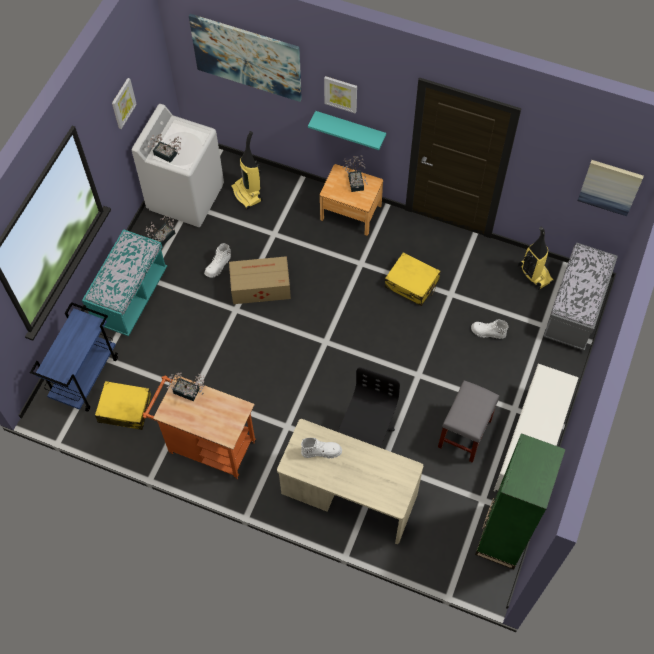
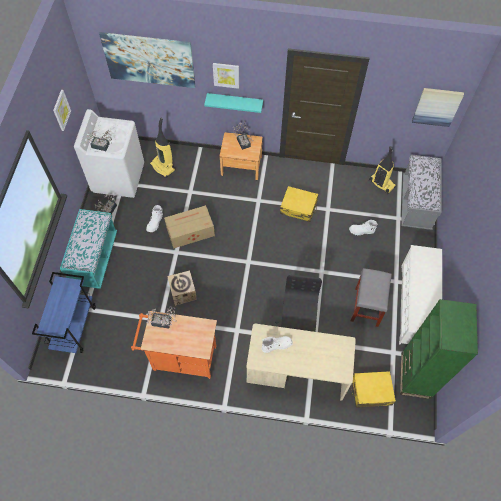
camera: 15 degrees left, 0 degrees up
yellow suitcase [95,381,151,430] -> yellow suitcase moved to [351,371,396,408]
none -> cardboard box [167,270,197,306]

